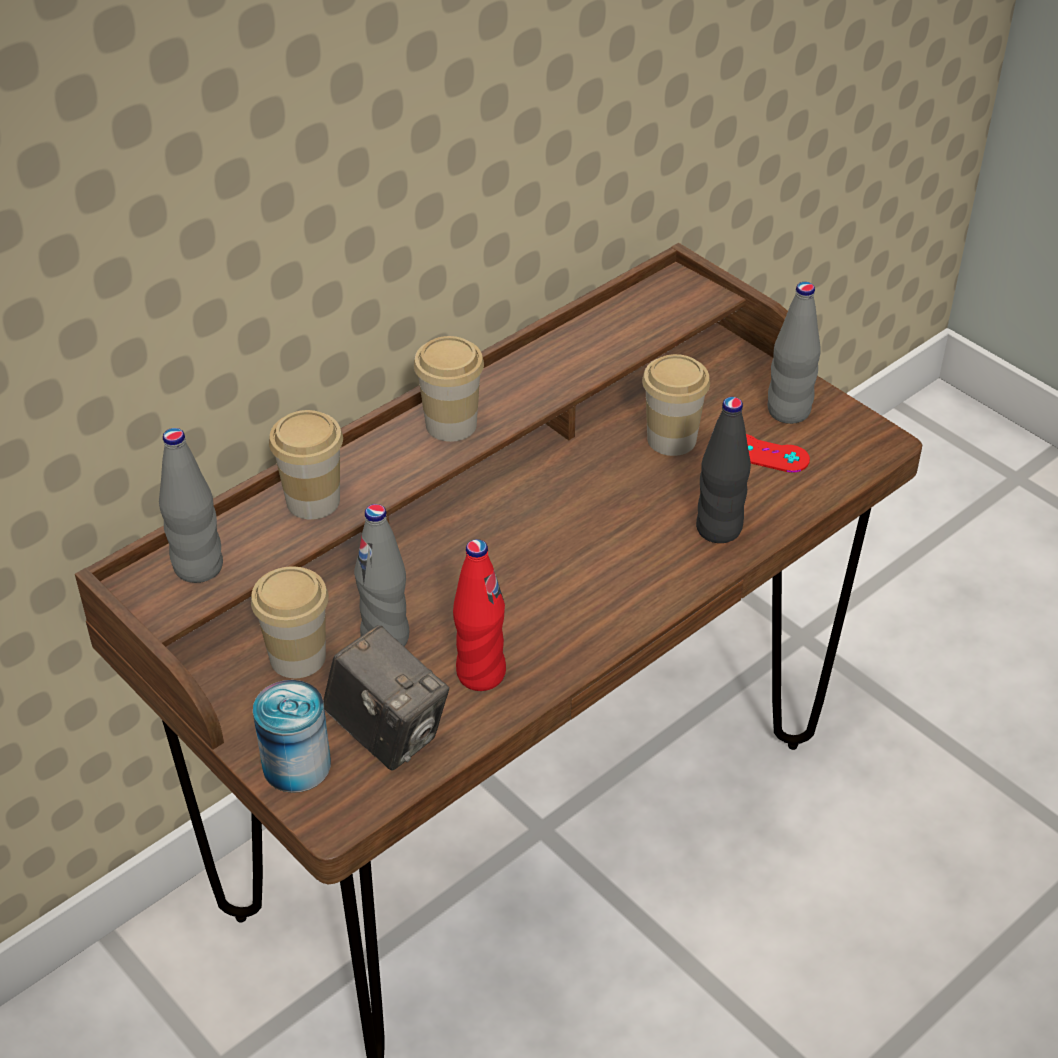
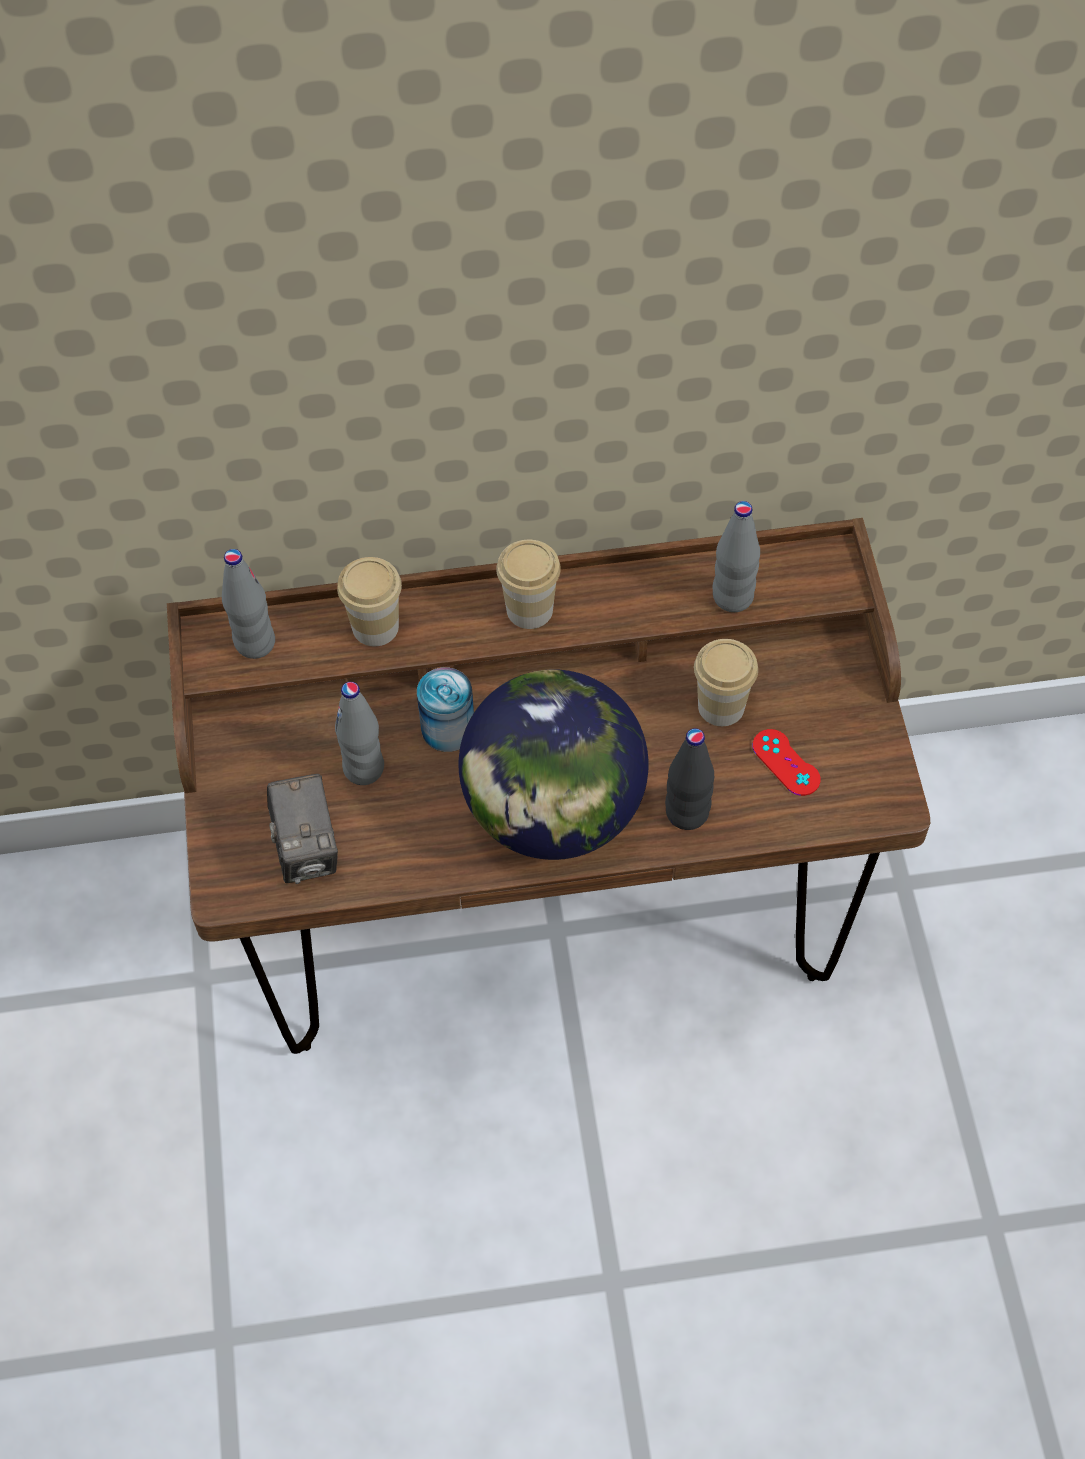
camera: 35 degrees right, 15 degrees up
cup [251,567,329,678] -> none
can [253,680,331,793] -> can moved to [417,667,474,752]
red bottle [453,539,506,691] -> none
grey bottle [768,282,821,424] -> grey bottle moved to [713,501,760,612]
none -> globe [458,670,649,860]

